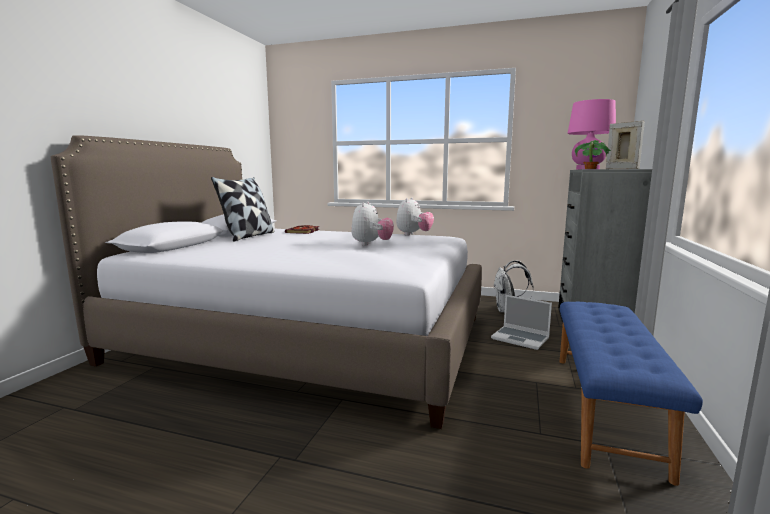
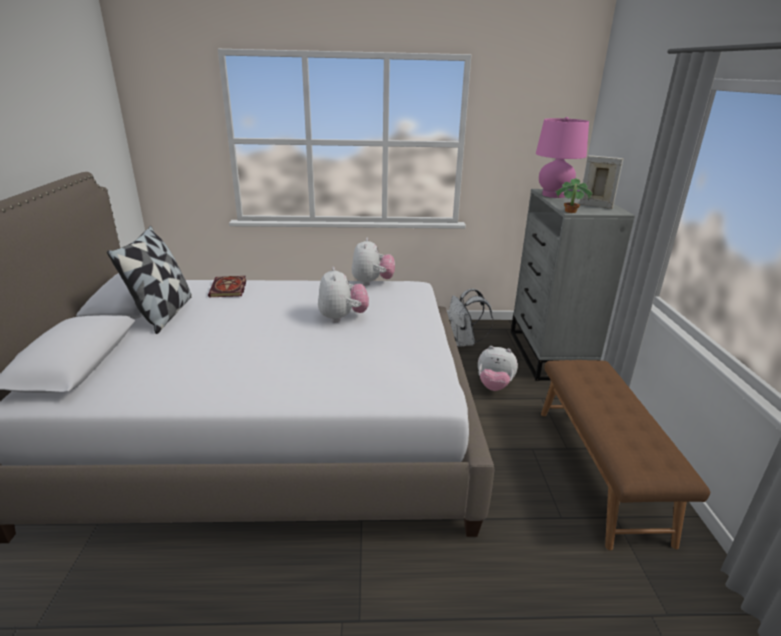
camera: 20 degrees left, 15 degrees up
laptop [491,295,552,350] -> plush toy [478,346,518,391]
blue bench [560,302,703,486] -> brown bench [541,360,710,550]

